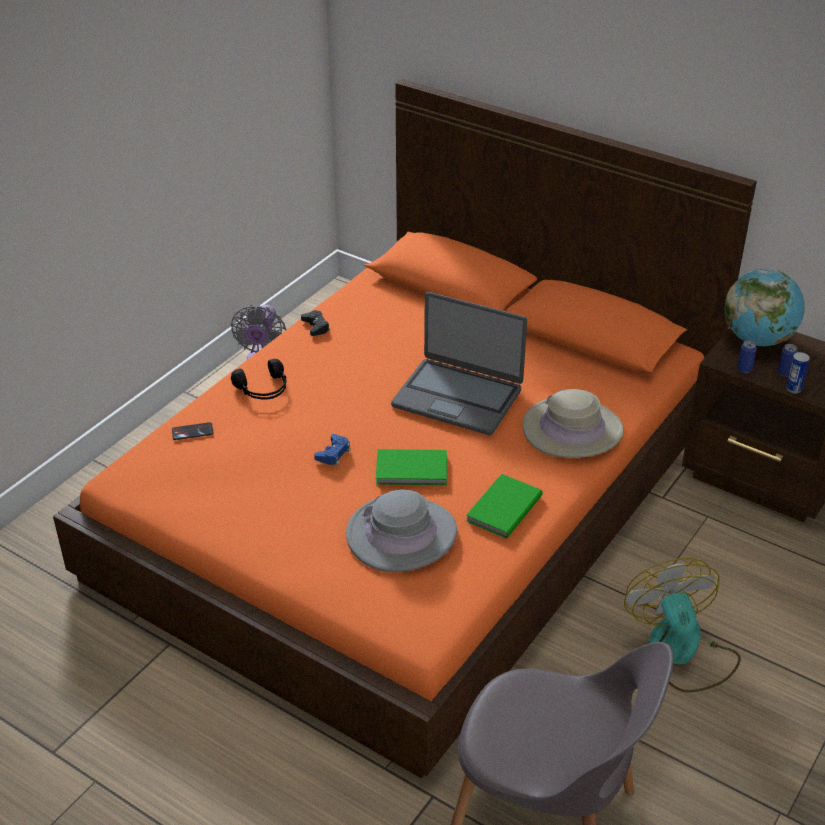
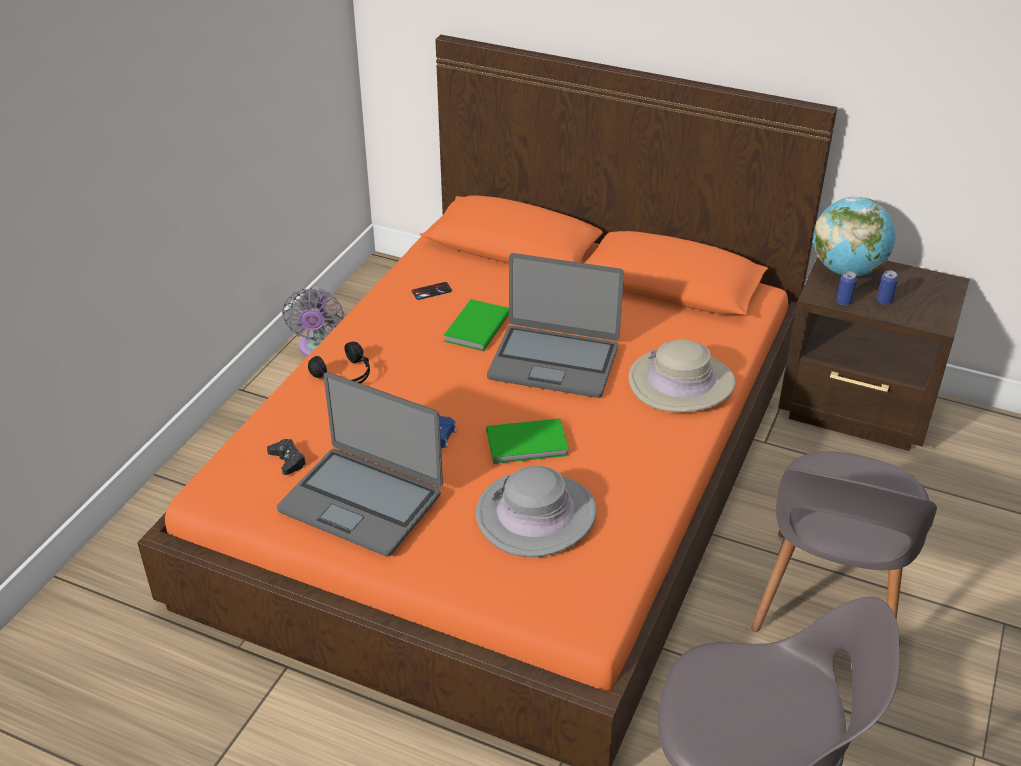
camera: 10 degrees left, 0 degrees up
phone [172,422,213,440] -> phone moved to [412,282,452,300]
black game controller [301,310,330,336] -> black game controller moved to [267,439,306,475]
green book [466,474,543,538] -> green book moved to [444,299,509,351]
fan [624,558,741,693] -> grey chair [751,451,937,632]
can [786,352,810,394] -> none
none -> laptop [277,372,443,557]

